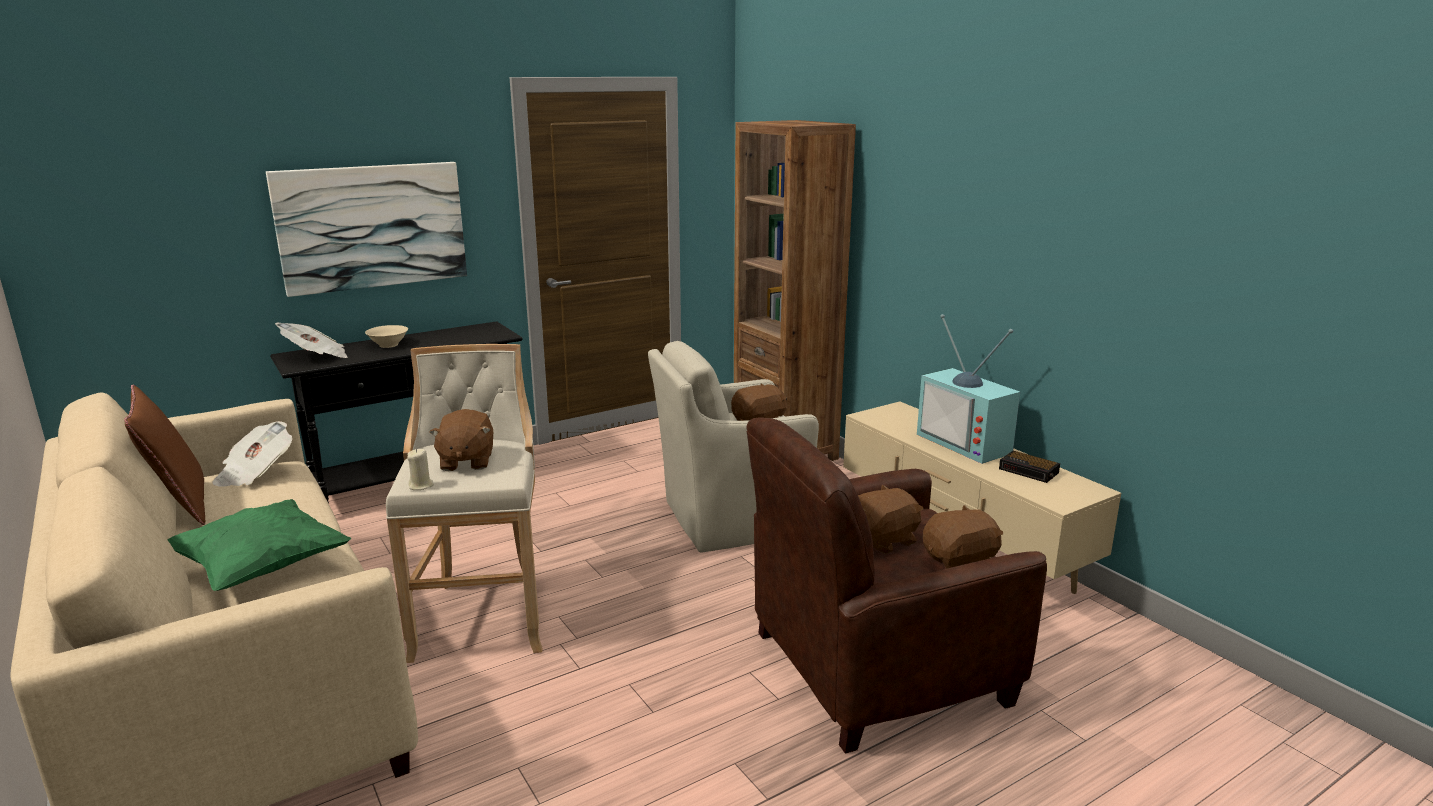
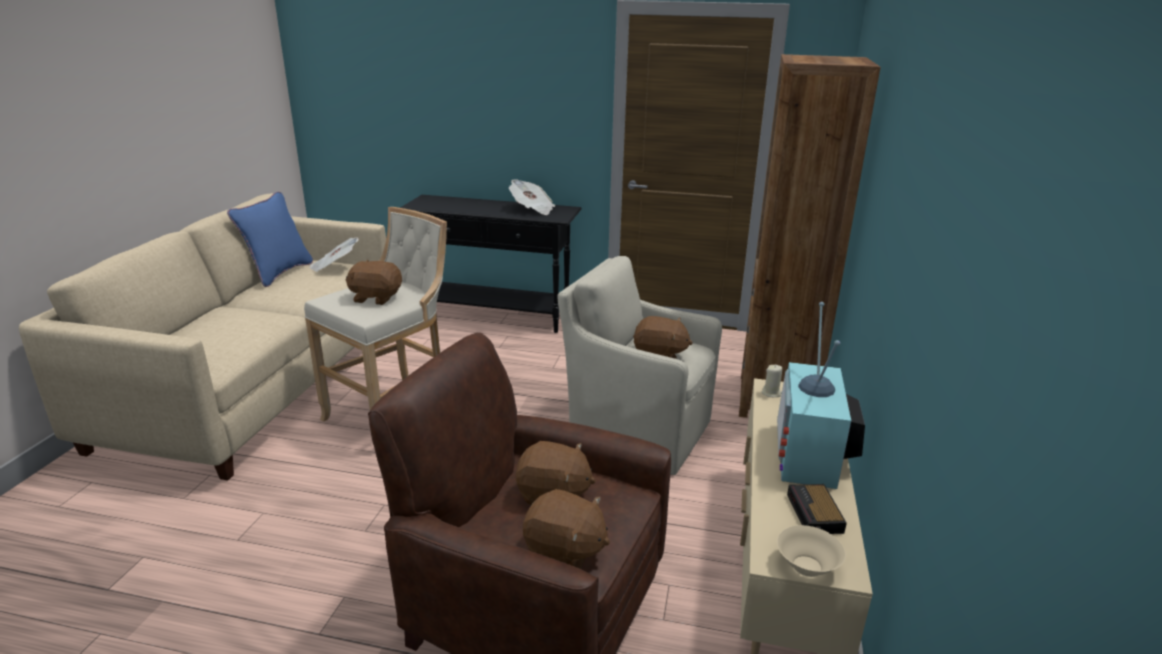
camera: 45 degrees right, 5 degrees up
brown pillow [124,384,205,525] -> blue pillow [227,192,313,287]
green pillow [168,499,351,591] -> none
picture [266,162,467,297] -> none
newspaper [275,323,348,358] -> newspaper moved to [509,179,556,215]
beige bowl [365,325,408,348] -> beige bowl moved to [777,525,846,577]
beige candle [407,449,434,490] -> beige candle moved to [762,365,782,397]
brown plush toy [429,409,493,471] -> brown plush toy turned 60 degrees clockwise [345,260,402,305]

